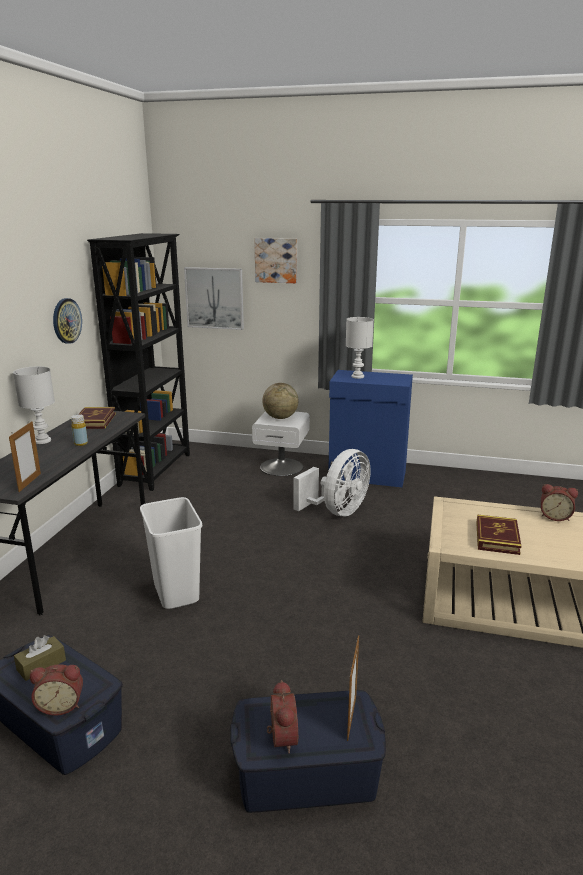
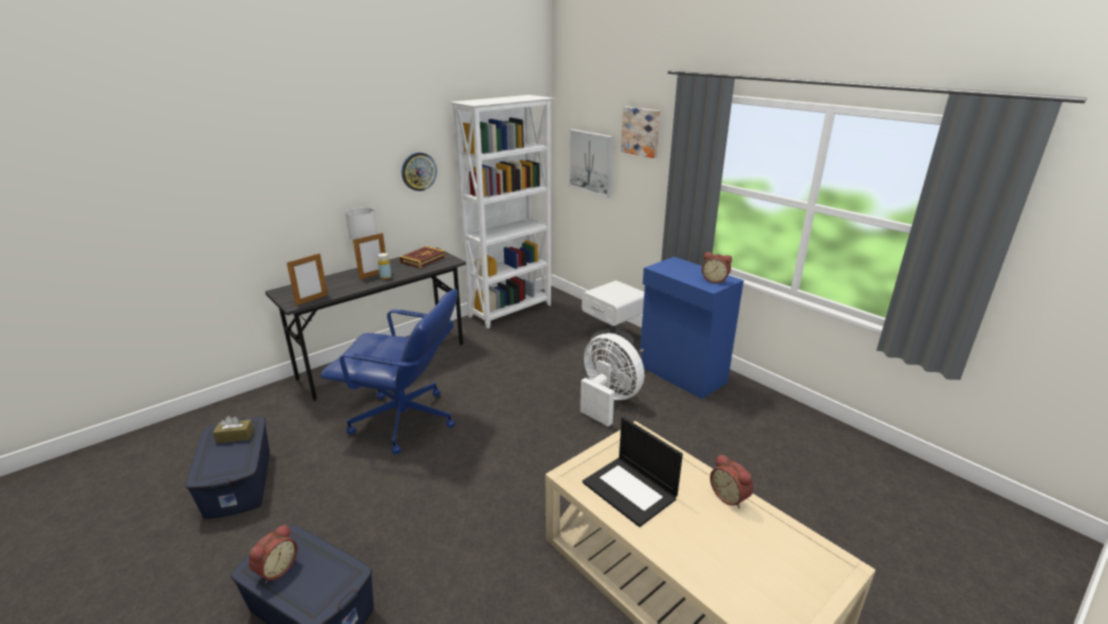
camera: 35 degrees right, 5 degrees up
alarm clock [30,664,83,716] -> alarm clock moved to [702,252,732,283]
black bookcase [87,233,190,491] -> white bookcase [450,95,555,329]
white trash can [140,497,202,609] -> blue office chair [320,289,458,454]
globe [262,383,299,419] -> none
white fan [294,449,371,516] -> white fan turned 120 degrees counterclockwise [580,333,644,426]
white table lamp [346,317,374,379] -> none
picture frame [347,635,359,741] -> picture frame moved to [353,232,386,279]
book [476,514,521,555] -> laptop [582,417,683,527]

